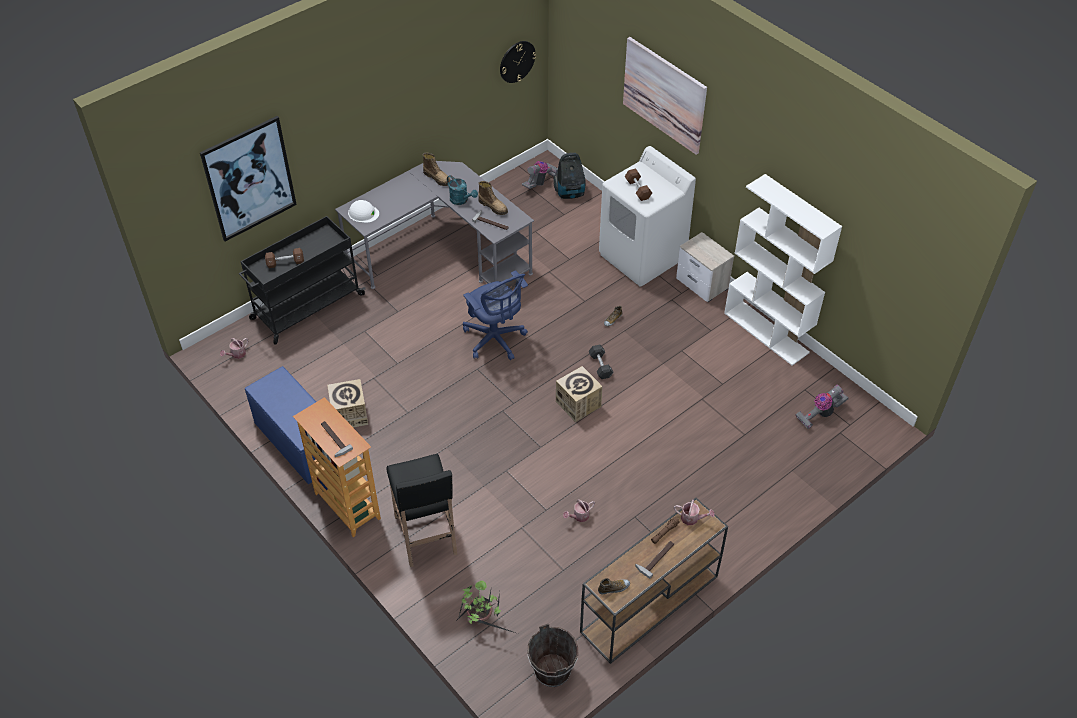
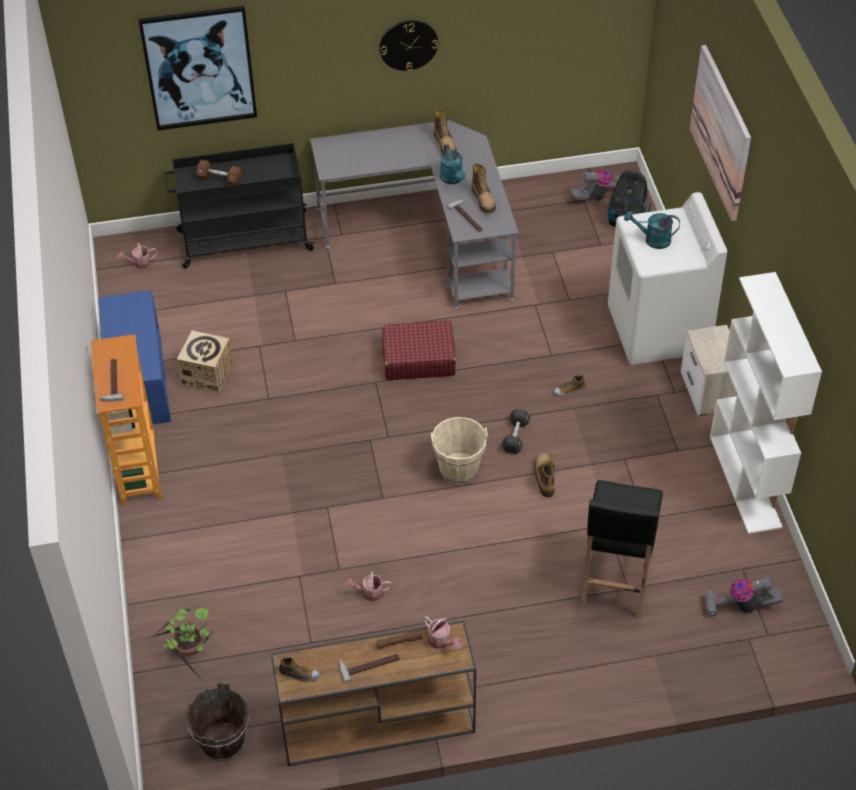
camera: 30 degrees right, 0 degrees up
white hard hat [348,200,379,223] -> none
black stool [386,454,457,567] -> black stool moved to [580,480,663,618]
blue office chair [463,271,528,360] -> red suitcase [382,320,456,380]
wall clock [500,41,536,83] -> wall clock moved to [379,20,438,71]
cardboard box [556,366,603,422] -> beige bucket [431,417,488,484]
brown dumbbell [625,168,652,201] -> turquoise watering can [624,211,680,249]
none -> boot [534,453,555,497]

